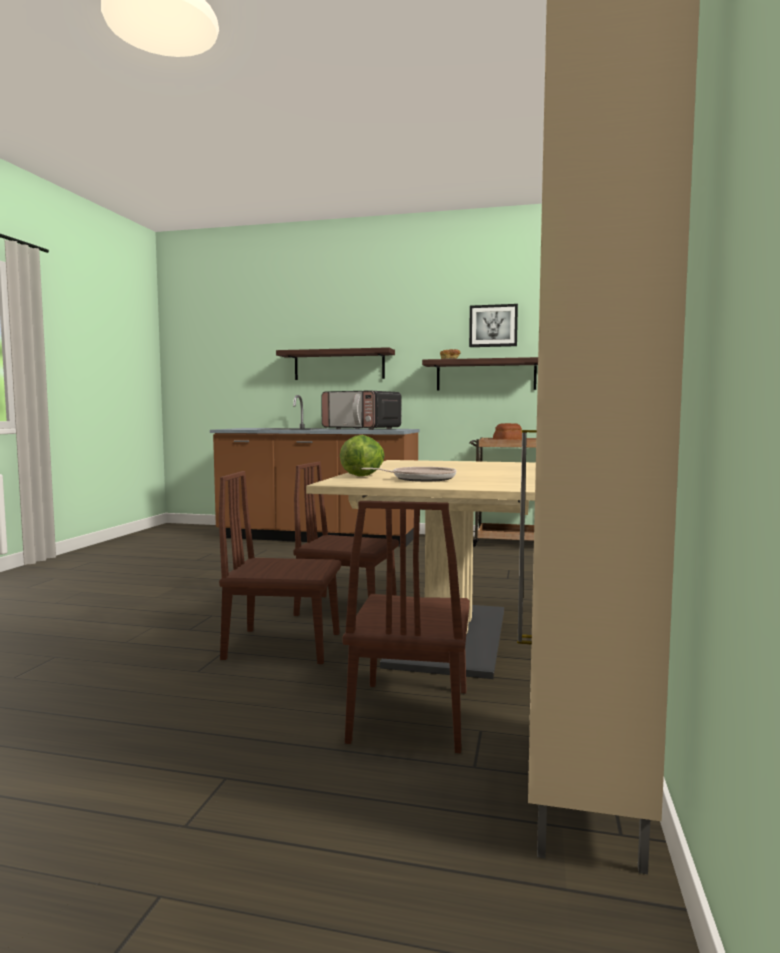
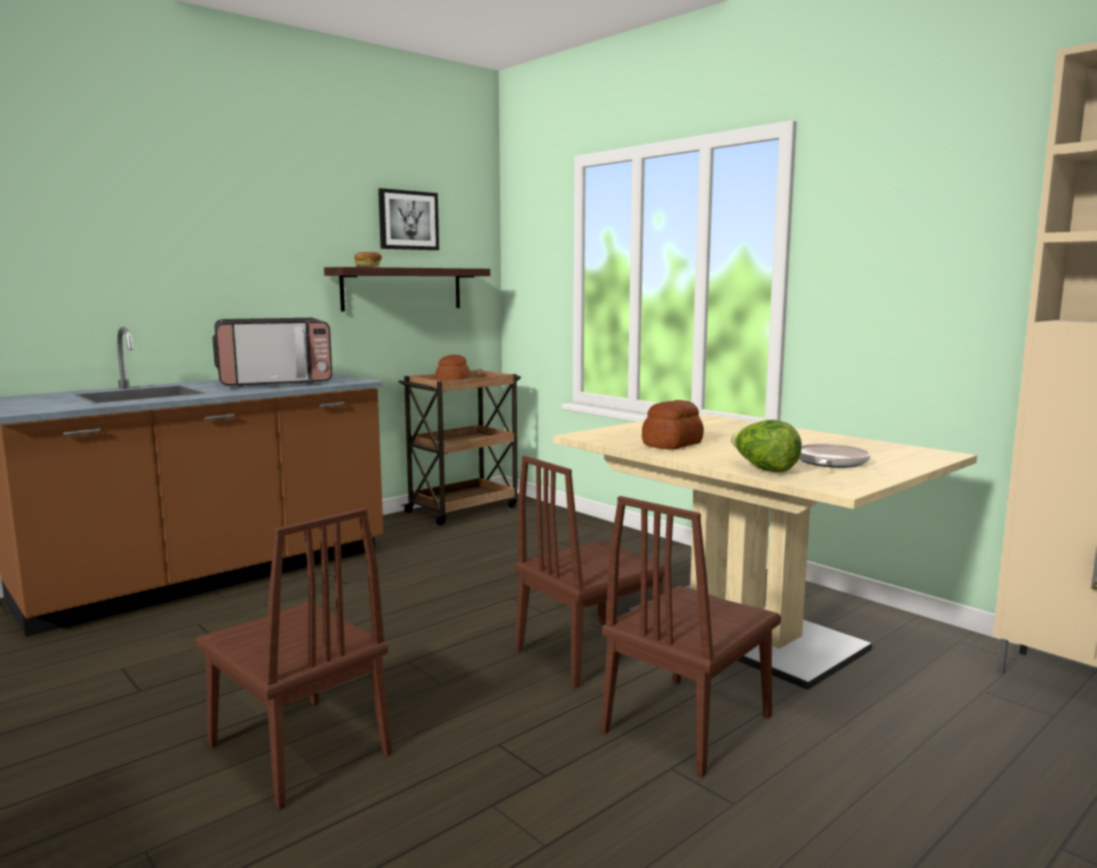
camera: 55 degrees left, 5 degrees up
shelf [276,347,395,380] -> none
brown chair [342,501,470,753] -> brown chair moved to [195,508,392,810]
none -> bread [642,400,704,450]

